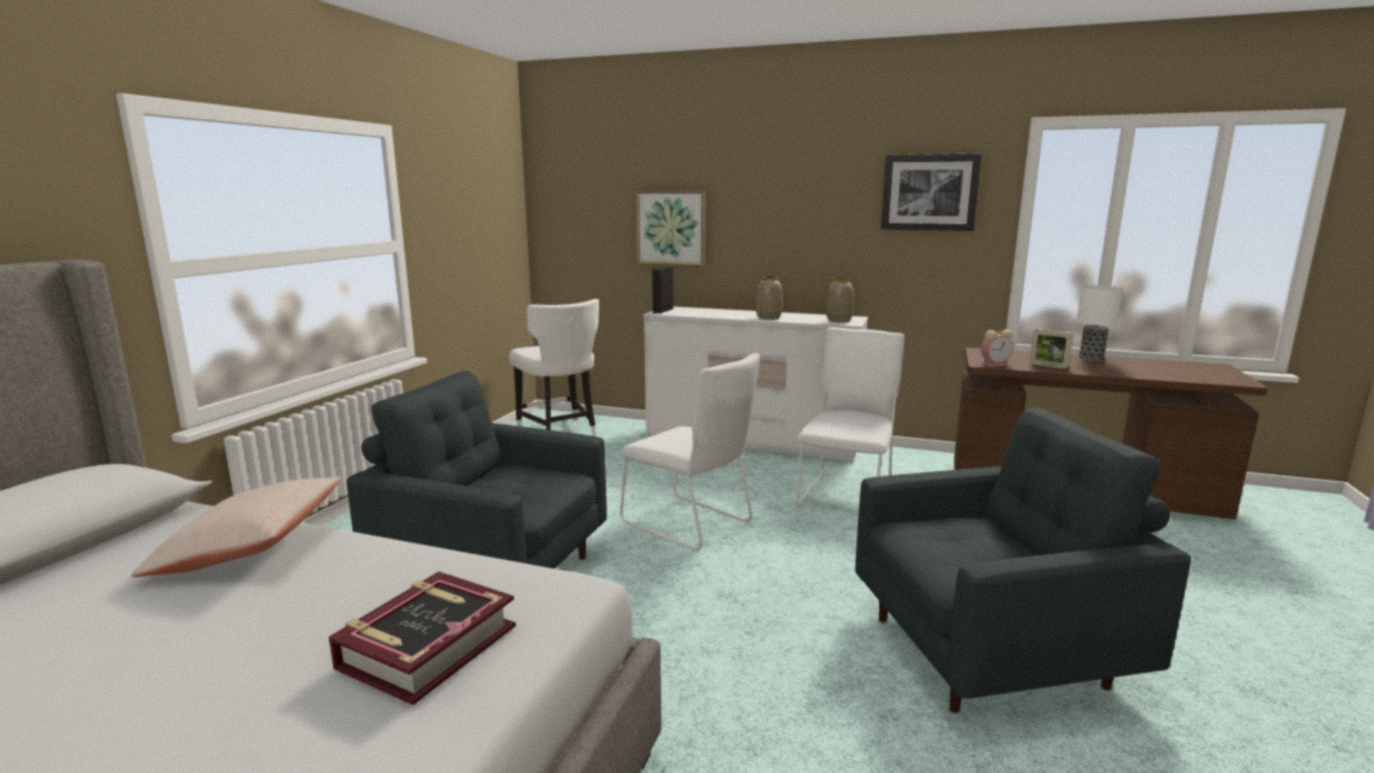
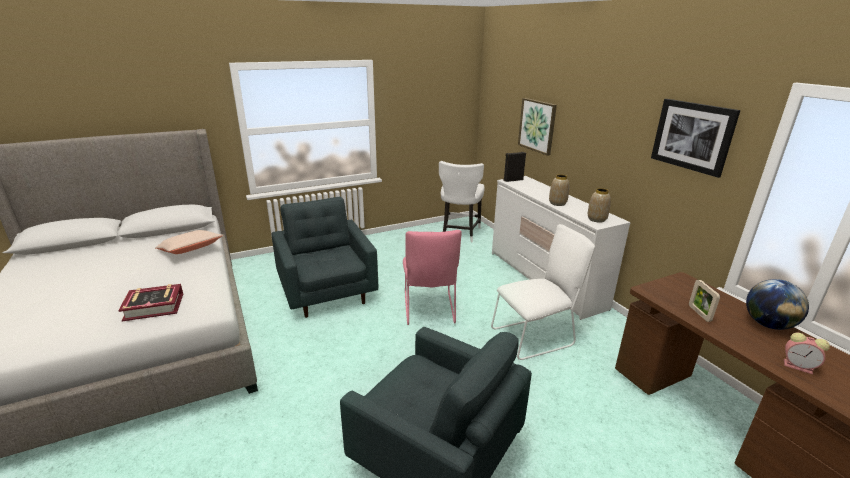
camera: 45 degrees right, 10 degrees up
white chair [620,353,760,551] -> pink chair [403,230,462,325]
alarm clock [981,330,1013,367] -> alarm clock moved to [784,332,830,374]
table lamp [1077,285,1123,362] -> globe [746,279,809,330]

